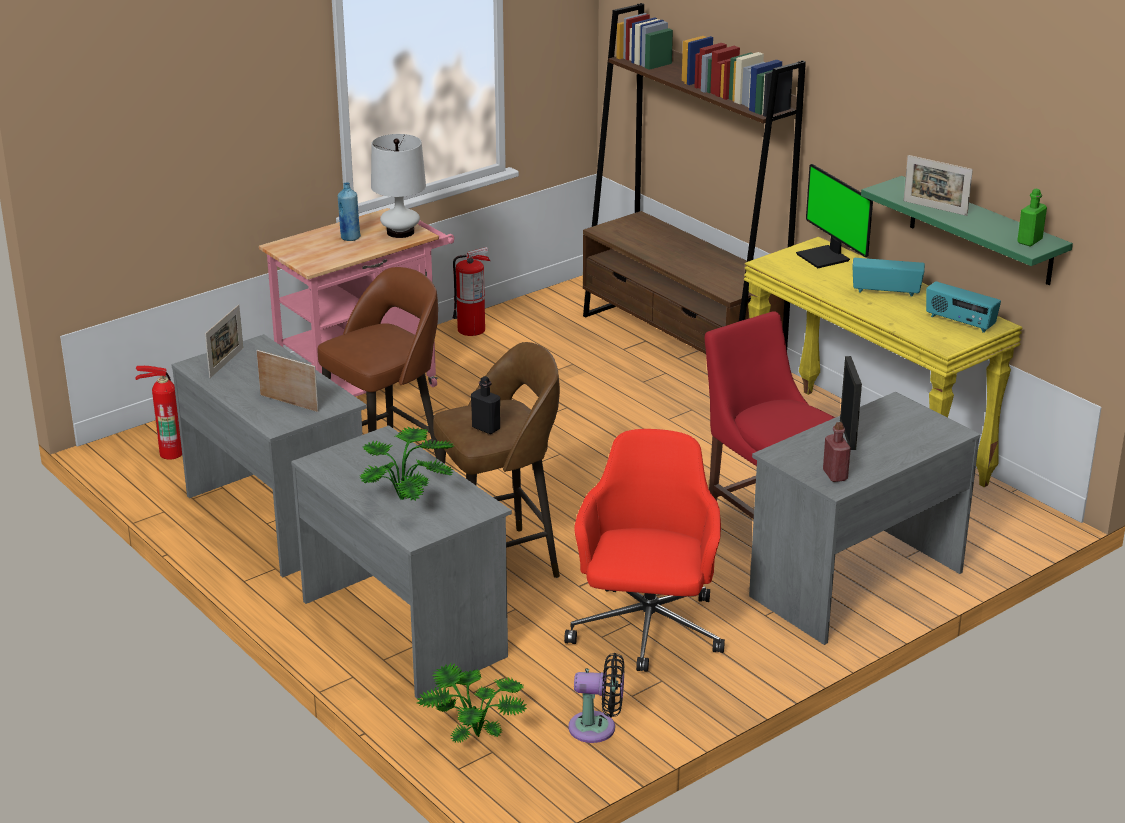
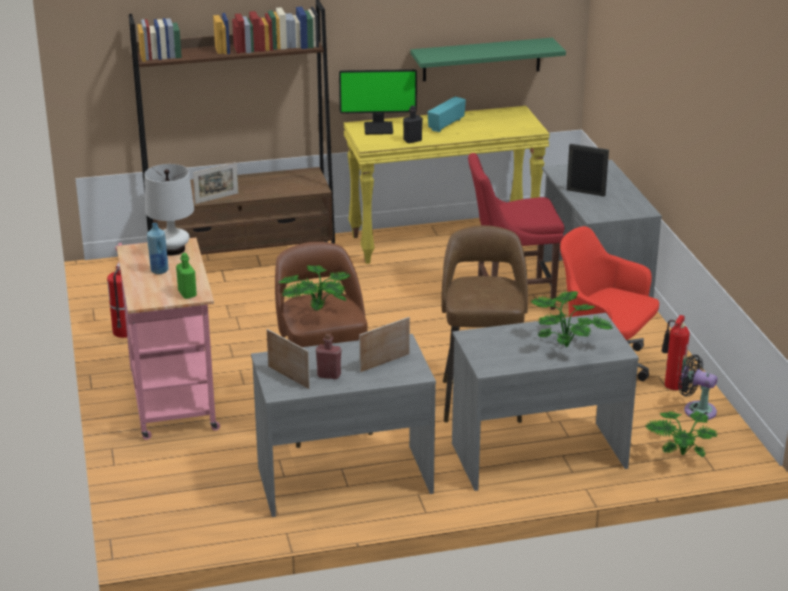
camera: 65 degrees left, 0 degrees up
fire extinguisher [135,366,182,460] -> fire extinguisher moved to [661,315,690,390]
black bottle [471,376,500,434] -> black bottle moved to [403,106,423,143]
black fan [568,653,624,743] -> black fan turned 90 degrees counterclockwise [678,355,718,420]
red bottle [823,422,851,482] -> red bottle moved to [316,333,341,379]
picture frame [903,155,973,216] -> picture frame moved to [193,162,238,204]
radio [926,281,1001,333] -> none
green bottle [1017,189,1047,246] -> green bottle moved to [176,253,197,299]
none -> potted plant [279,265,351,311]

